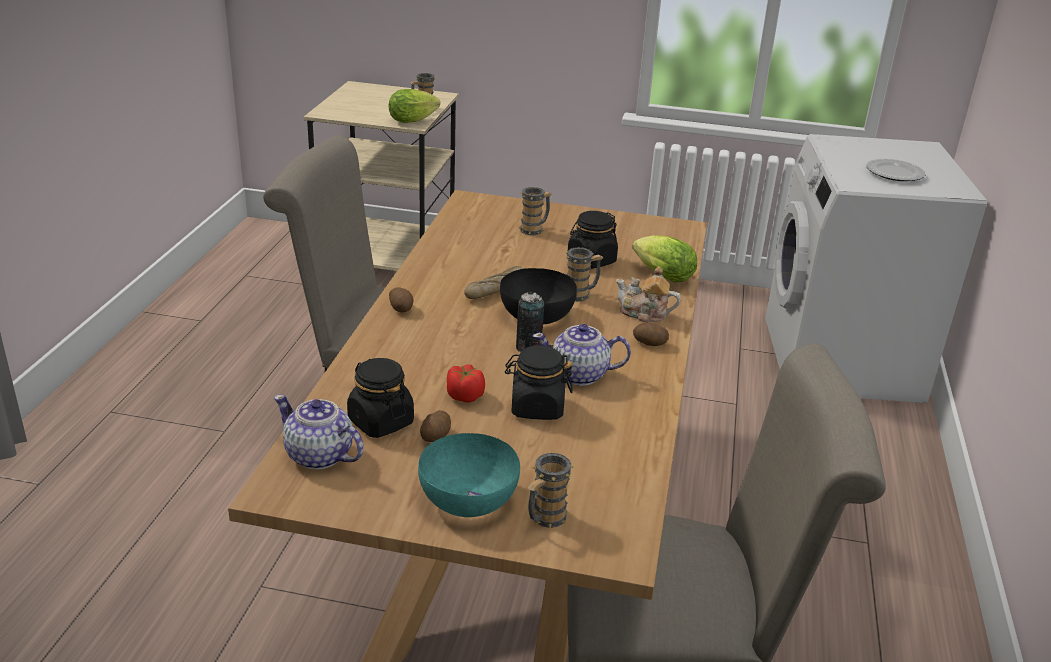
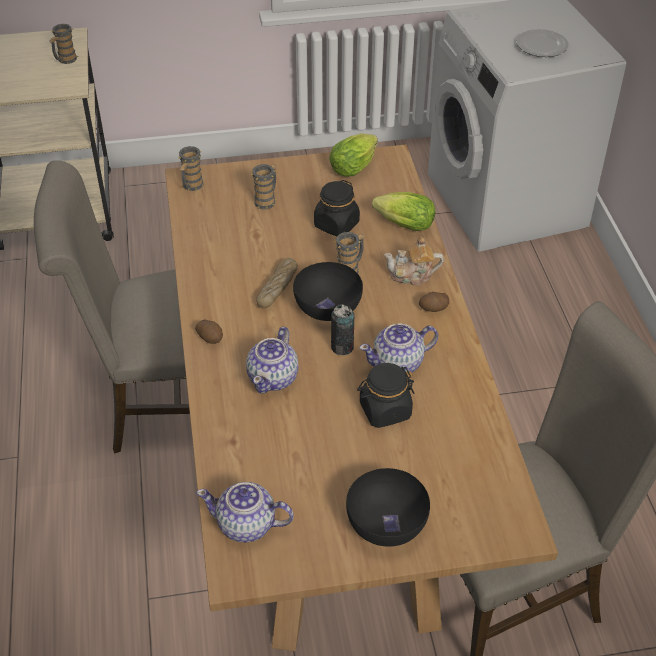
camera: 20 degrees left, 15 degrees up
black jar [347,358,414,438] -> none
lettuce [388,89,440,123] -> lettuce moved to [329,133,378,176]
turquoise bowl [418,433,520,517] -> black bowl [346,468,430,547]
potato [420,410,451,442] -> none
tomato [447,365,485,403] -> none
mug [528,453,574,528] -> mug moved to [178,146,205,191]
none -> teapot [246,327,298,393]

